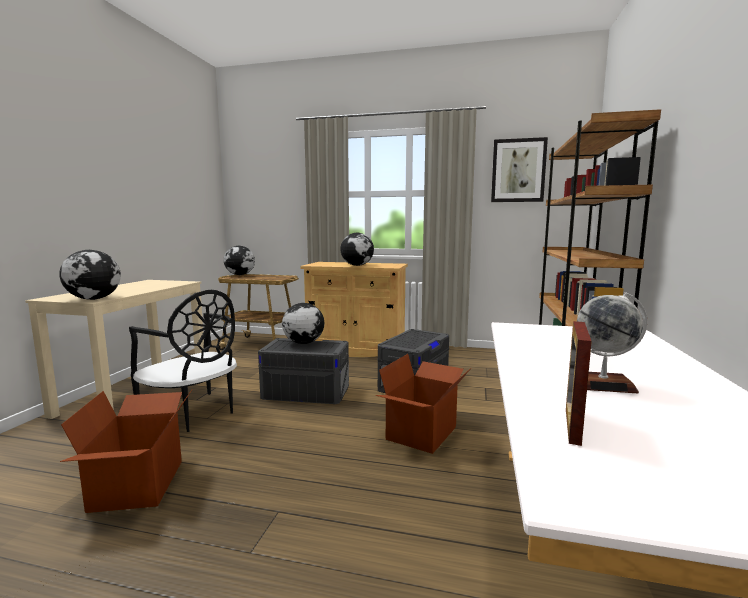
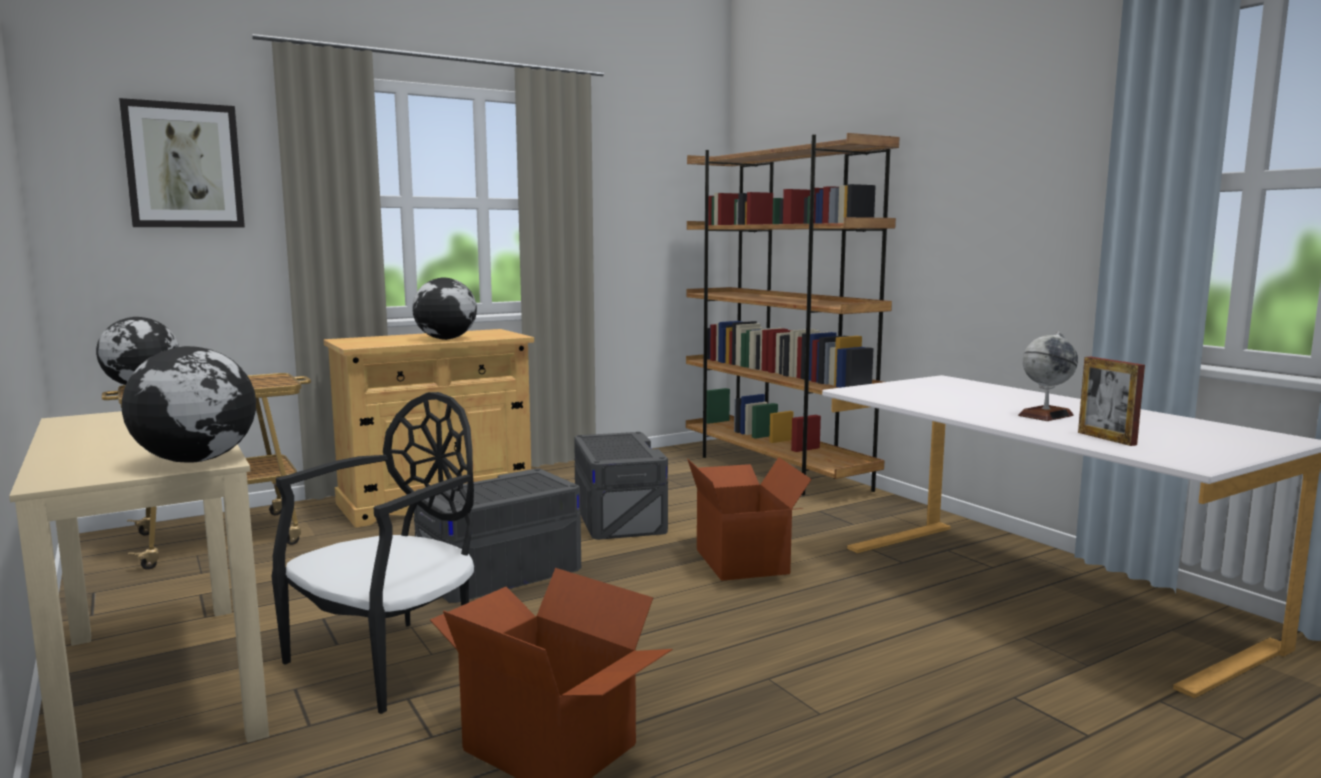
camera: 45 degrees left, 0 degrees up
black chair [129,290,237,432] -> black chair turned 45 degrees counterclockwise [271,392,474,714]
globe [282,303,324,344] -> none
picture [491,137,548,202] -> picture moved to [119,98,245,228]

